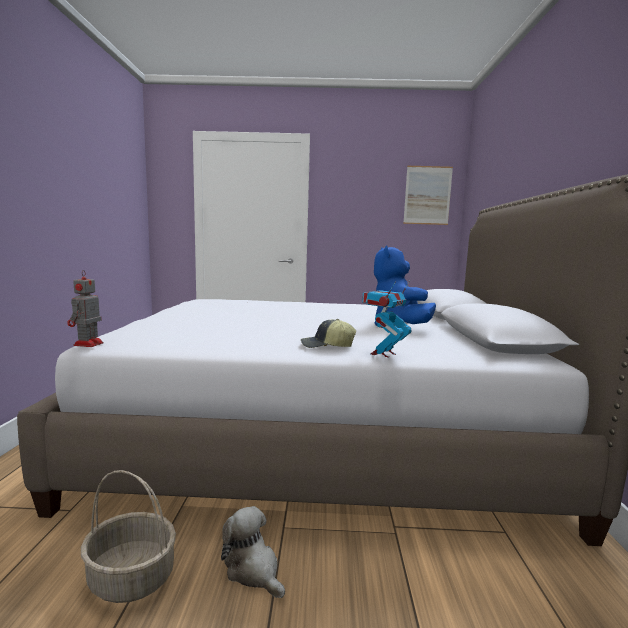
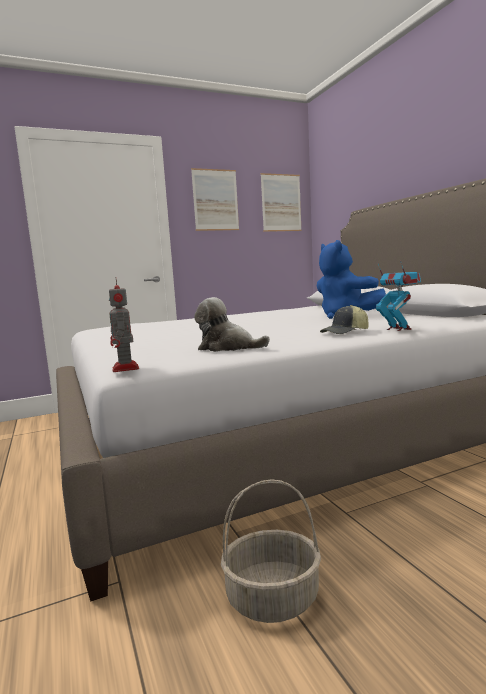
camera: 25 degrees left, 0 degrees up
plush toy [221,506,285,598] -> plush toy moved to [194,297,270,352]
toy robot [362,280,411,358] -> toy robot turned 135 degrees clockwise [376,261,421,331]
none -> picture [191,168,239,231]

